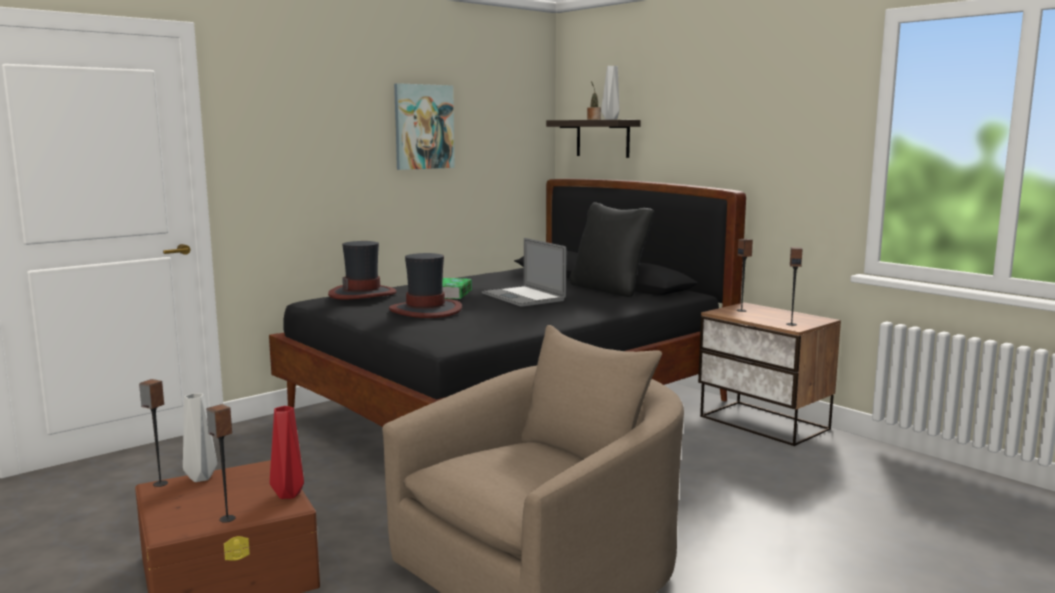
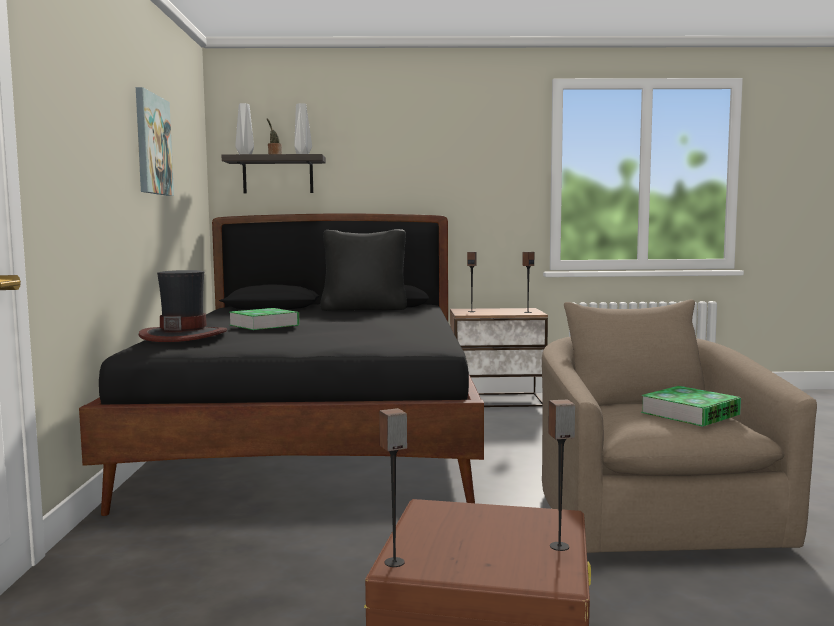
camera: 50 degrees left, 5 degrees down
grey vase [183,393,217,482] -> grey vase moved to [235,103,254,154]
red vase [270,406,304,499] -> none
hat [389,253,462,318] -> none
laptop [482,238,567,307] -> none
none -> book [641,386,741,427]

